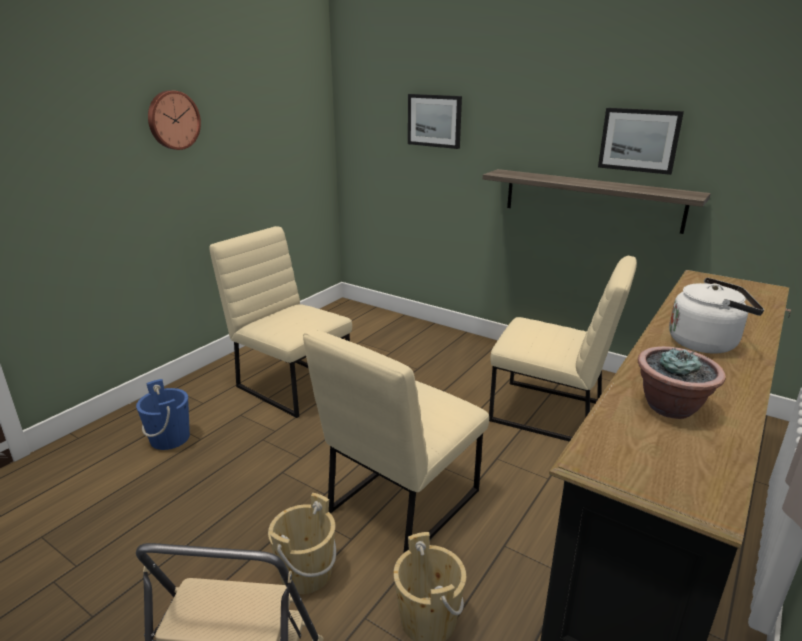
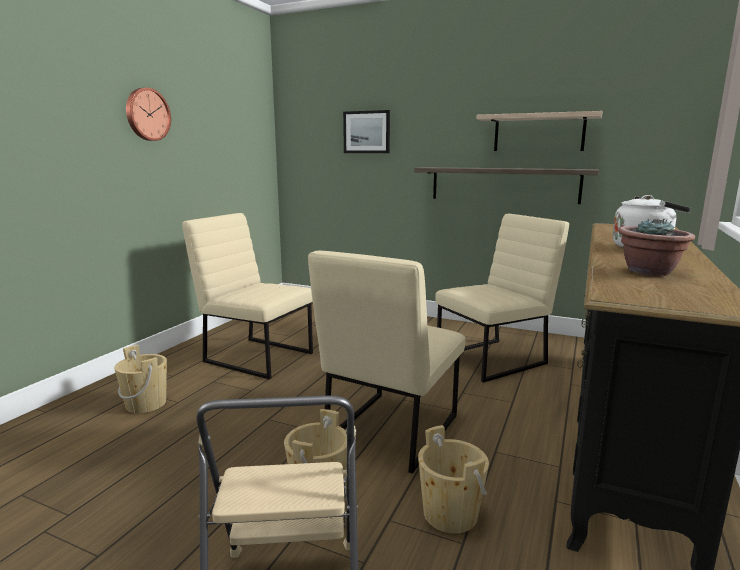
camera: 10 degrees left, 10 degrees down
blue bucket [136,379,190,450] -> beige bucket [114,345,167,413]
beige chair [489,256,637,442] -> beige chair turned 45 degrees counterclockwise [435,214,569,383]
picture [598,108,684,175] -> shelf [476,111,602,151]

